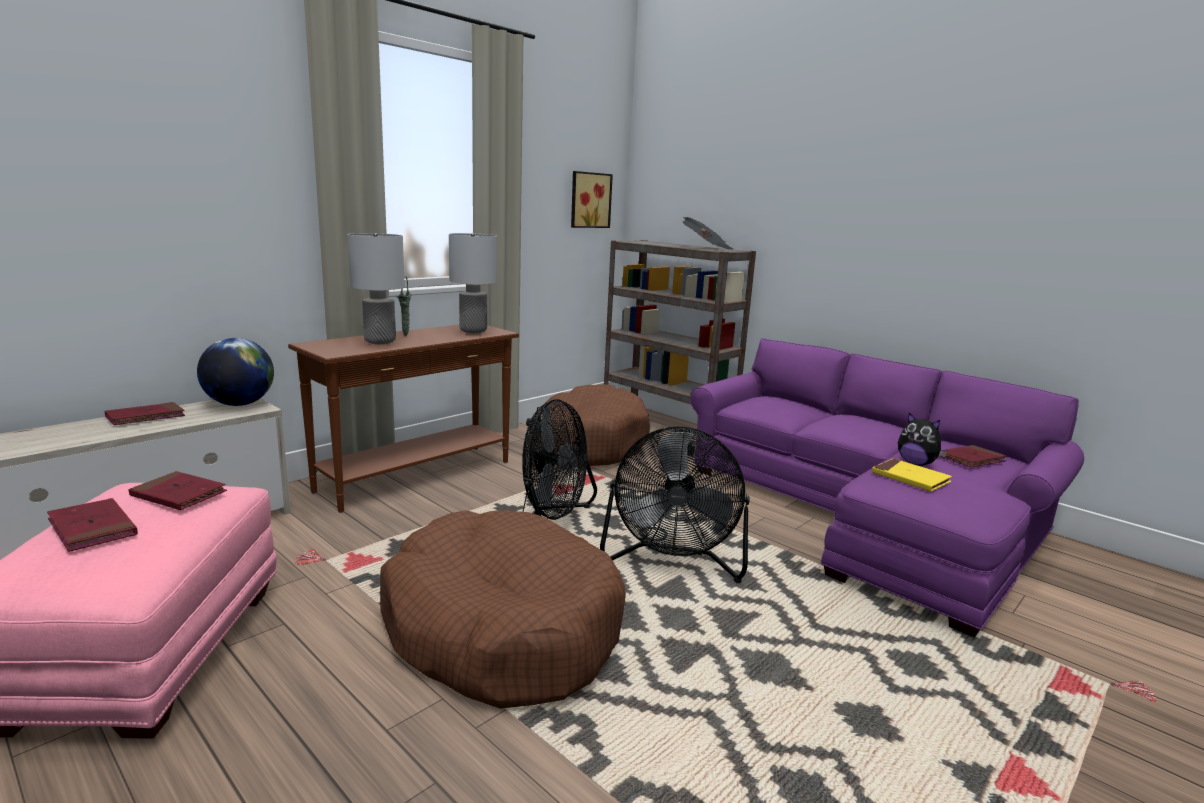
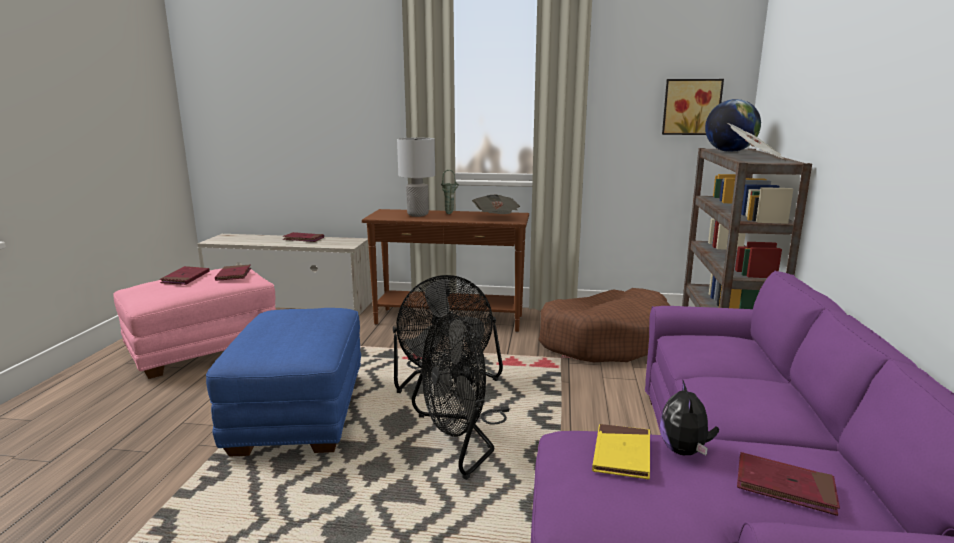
camera: 55 degrees right, 0 degrees up
globe [197,338,274,406] -> globe moved to [705,99,761,152]
brown dog bed [380,510,626,709] -> blue ottoman [206,308,361,457]
grey table lamp [449,233,497,333] -> newspaper [472,195,520,214]

